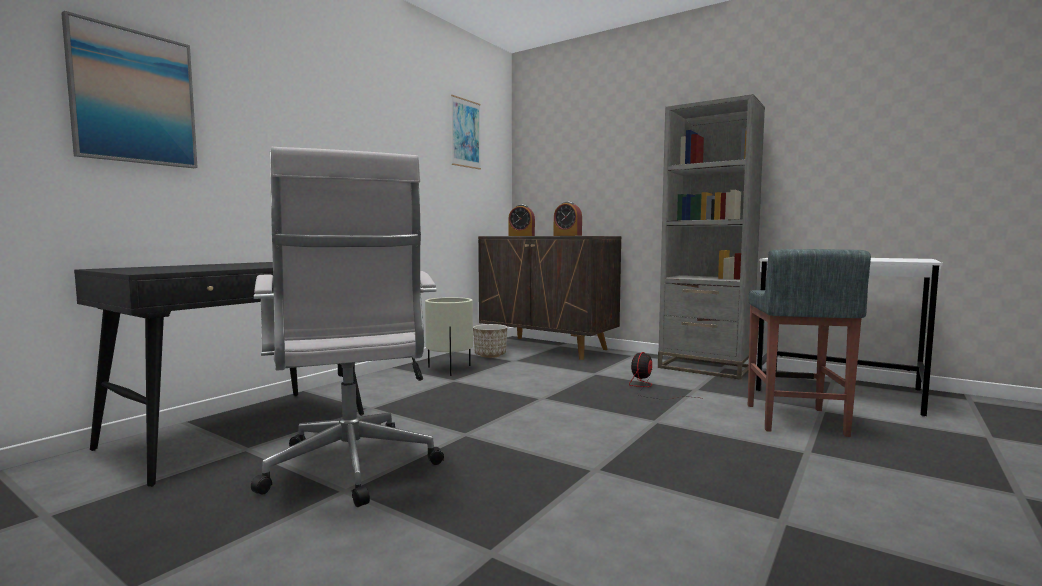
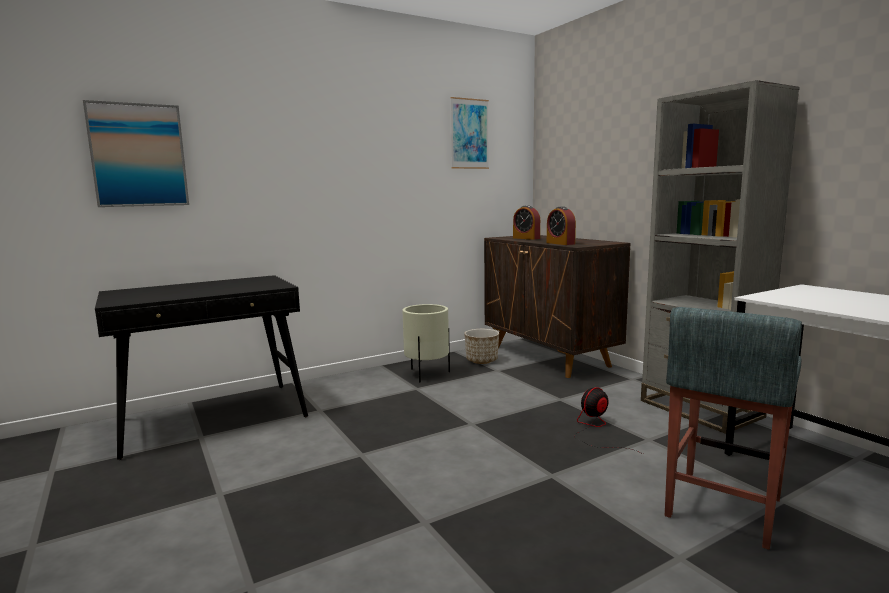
camera: 25 degrees right, 5 degrees up
white office chair [251,147,444,507] -> none

